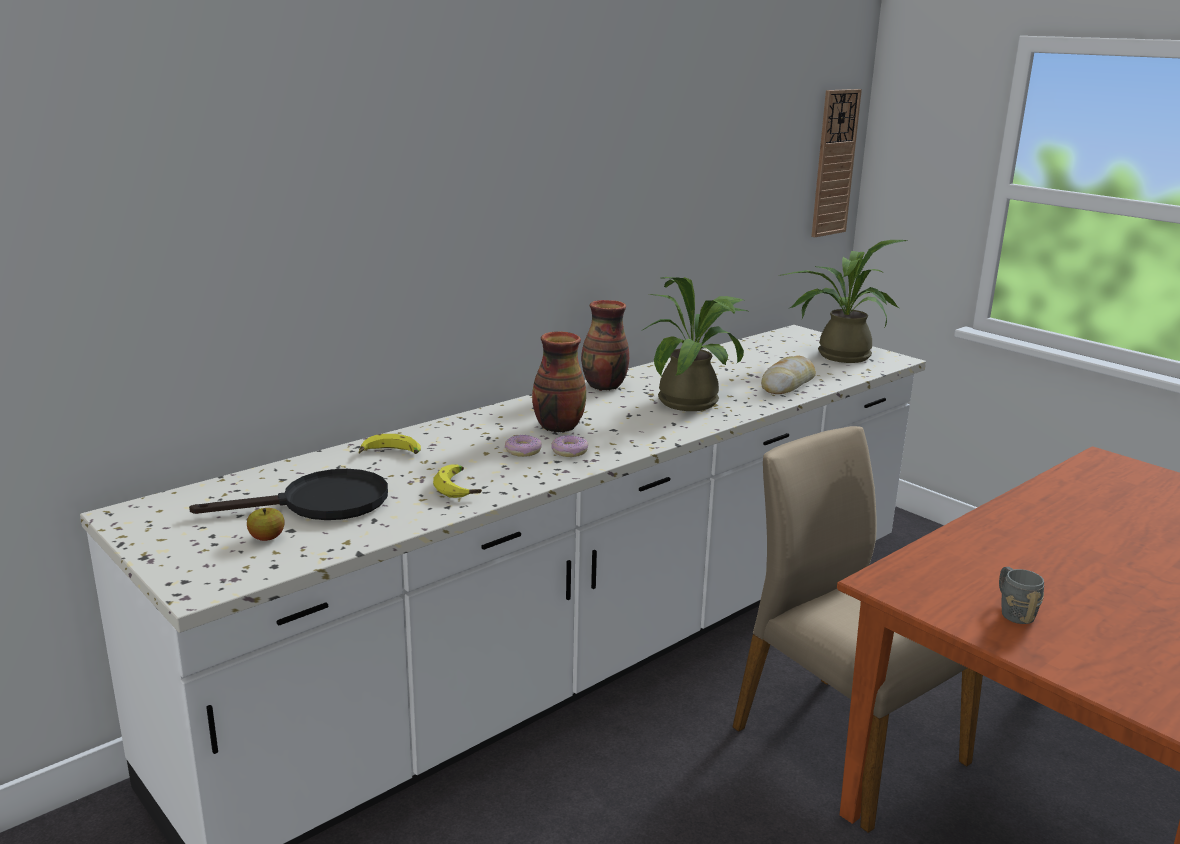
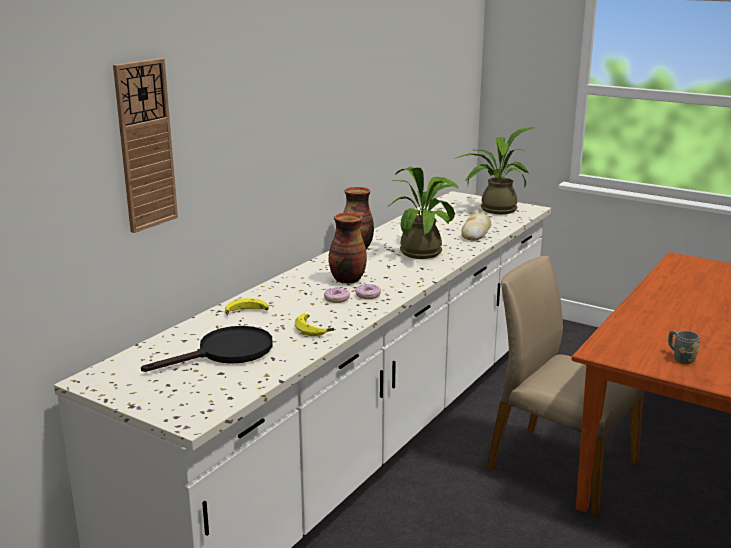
camera: 15 degrees left, 0 degrees up
apple [247,508,284,541] -> none
wall clock [811,89,862,237] -> wall clock moved to [113,58,178,233]

